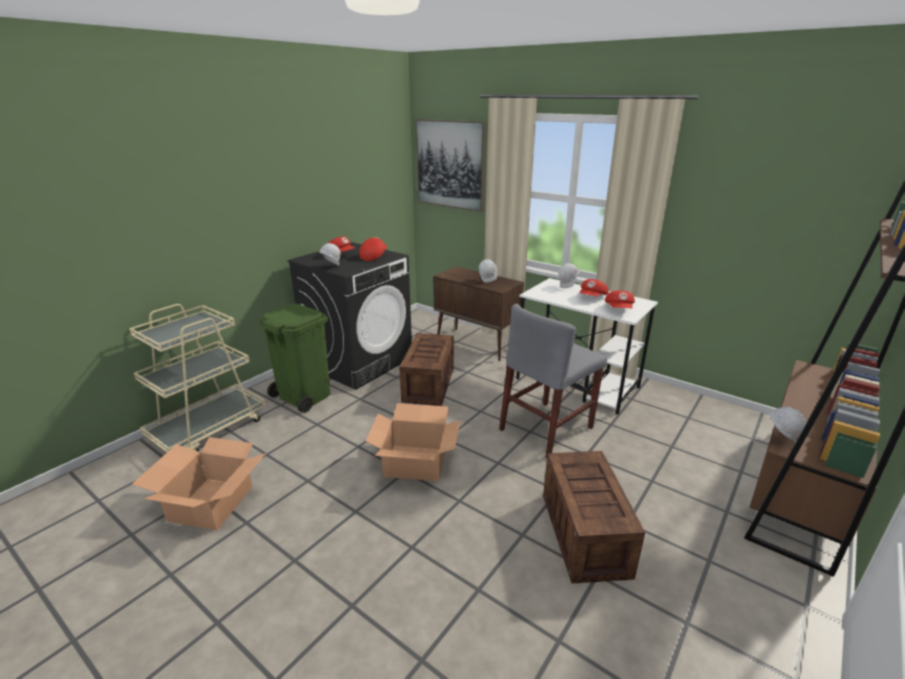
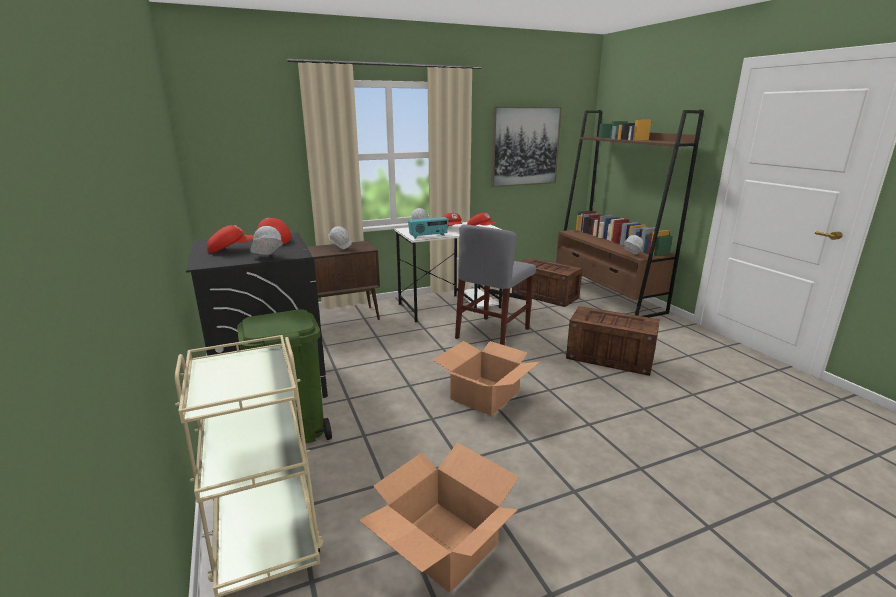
camera: 60 degrees left, 5 degrees down
crate [399,333,454,406] -> crate moved to [512,258,582,307]
picture [415,119,486,212] -> picture moved to [491,106,562,187]
grey chair [499,304,607,458] -> grey chair turned 45 degrees clockwise [455,224,536,345]
none -> radio [408,217,449,239]

